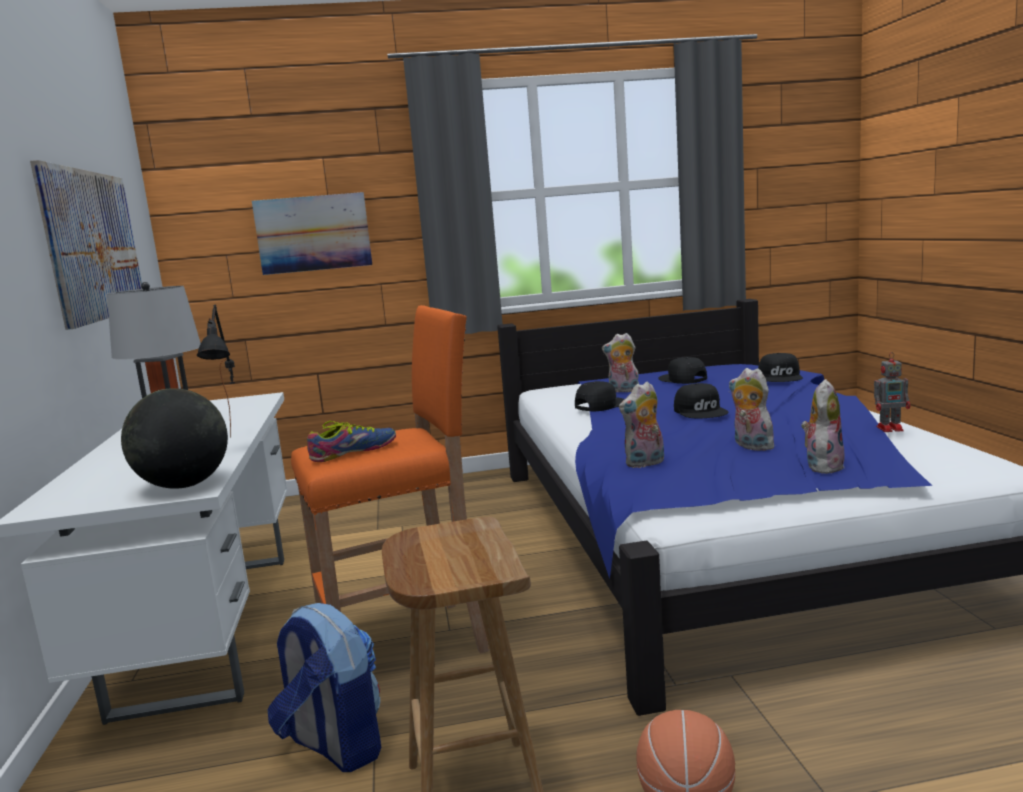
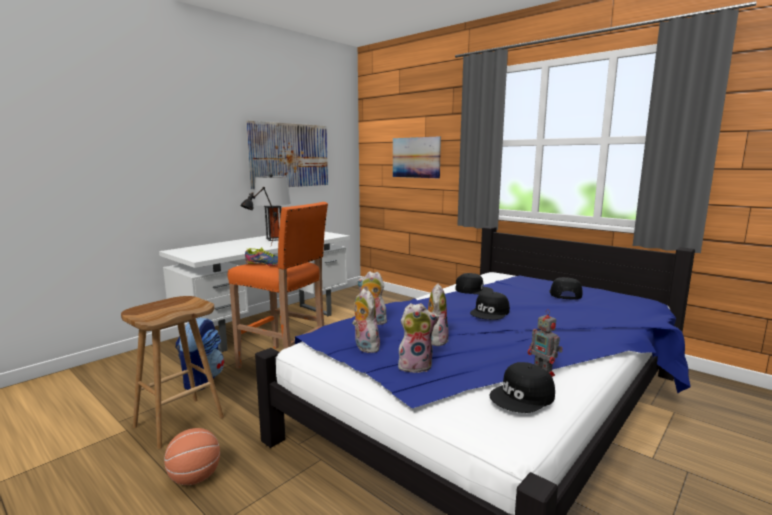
camera: 50 degrees right, 0 degrees up
globe [121,388,228,489] -> none
plush toy [602,333,639,393] -> plush toy moved to [352,289,380,353]
black cap [758,353,803,382] -> black cap moved to [489,362,555,413]

